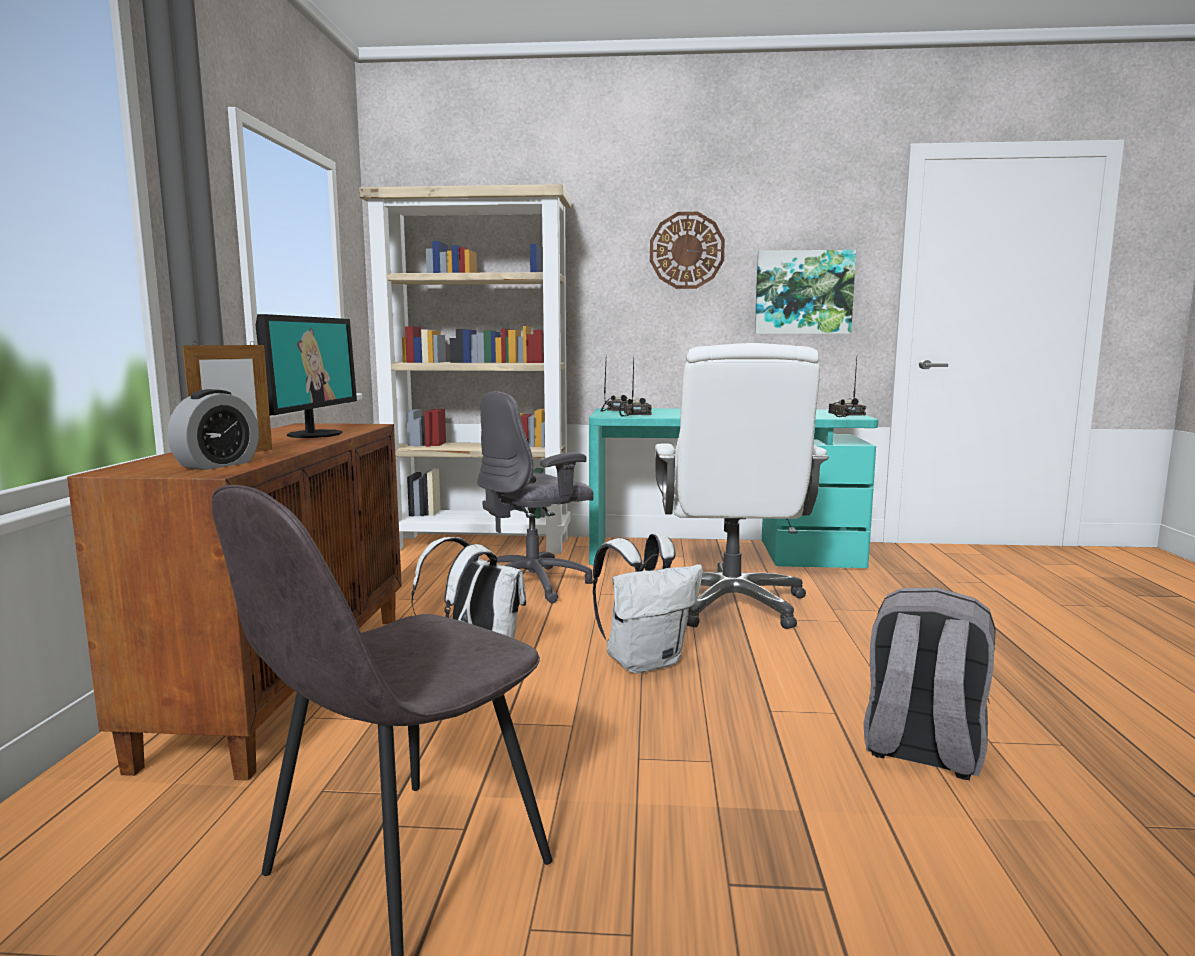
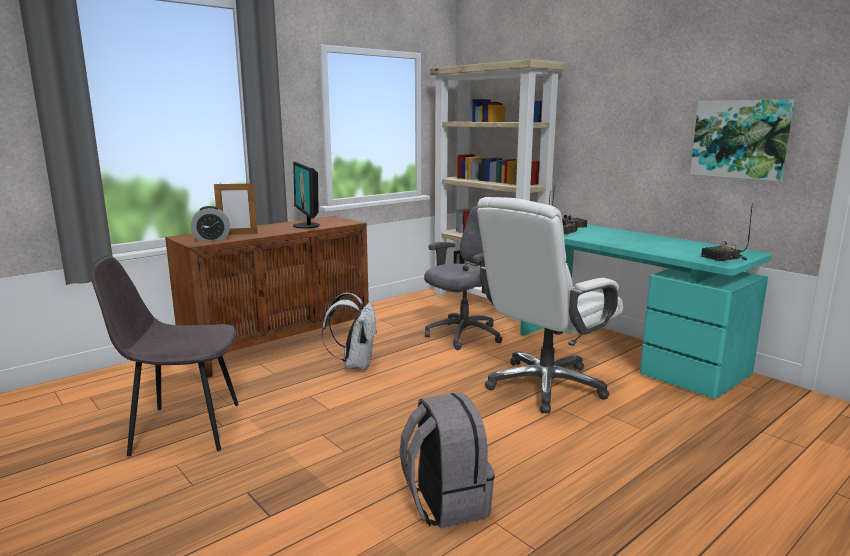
camera: 45 degrees right, 5 degrees up
monitor [256,314,357,438] -> monitor turned 105 degrees clockwise [293,162,320,229]
grey office chair [477,391,594,603] -> grey office chair turned 135 degrees clockwise [424,206,503,350]
white backpack [593,533,703,673] -> none
wall clock [650,212,725,289] -> none
radio [828,358,866,417] -> radio turned 150 degrees counterclockwise [701,203,753,261]

